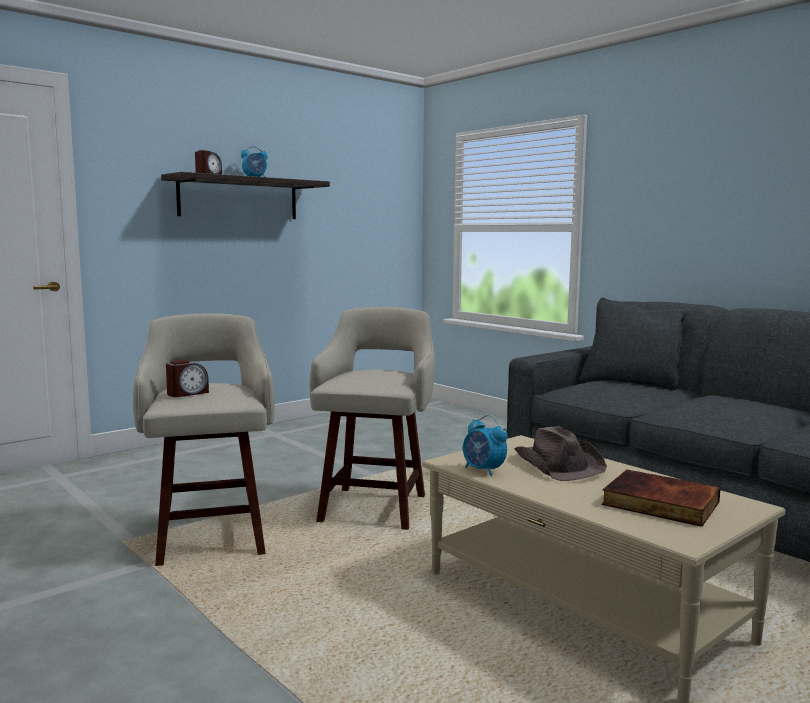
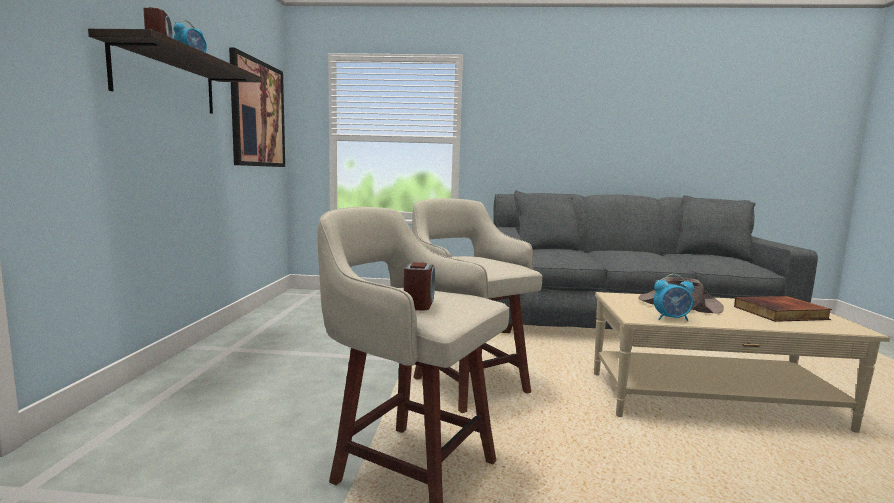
camera: 45 degrees left, 0 degrees up
none -> picture [229,47,285,167]

